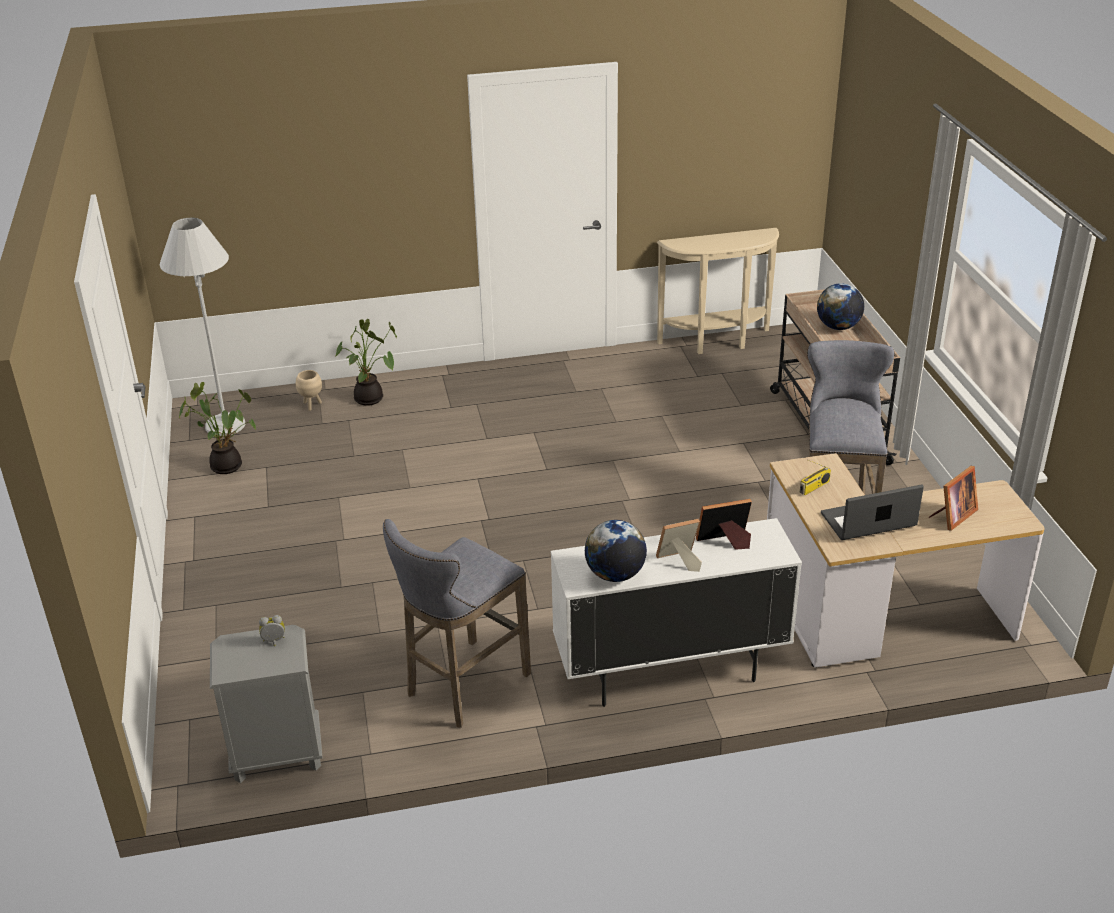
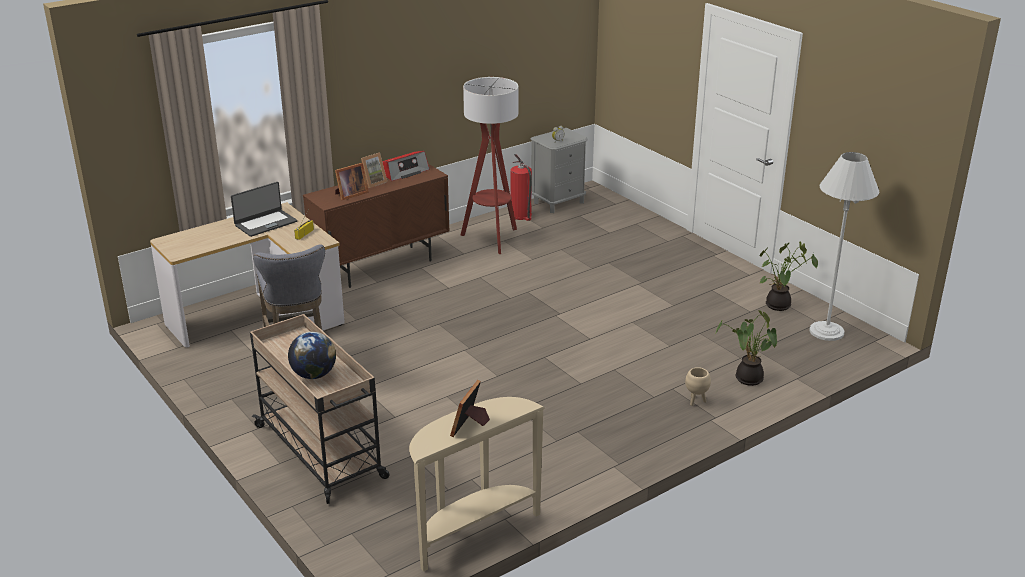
camera: 155 degrees right, 5 degrees down
beige planter [296,370,322,411] -> beige planter moved to [685,367,711,406]
grey stool [383,519,531,728] -> floor lamp [460,77,518,254]
white cabinet [551,518,802,707] -> brown cabinet [303,164,450,288]
globe [585,520,647,582] -> radio [382,151,430,181]
picture frame [929,466,978,531] -> picture frame moved to [450,380,490,437]
none -> fire extinguisher [511,154,532,221]

